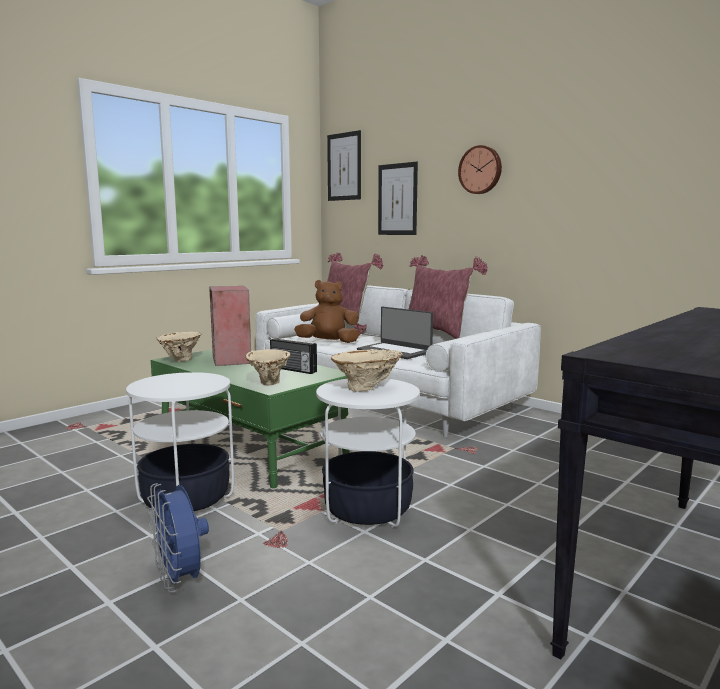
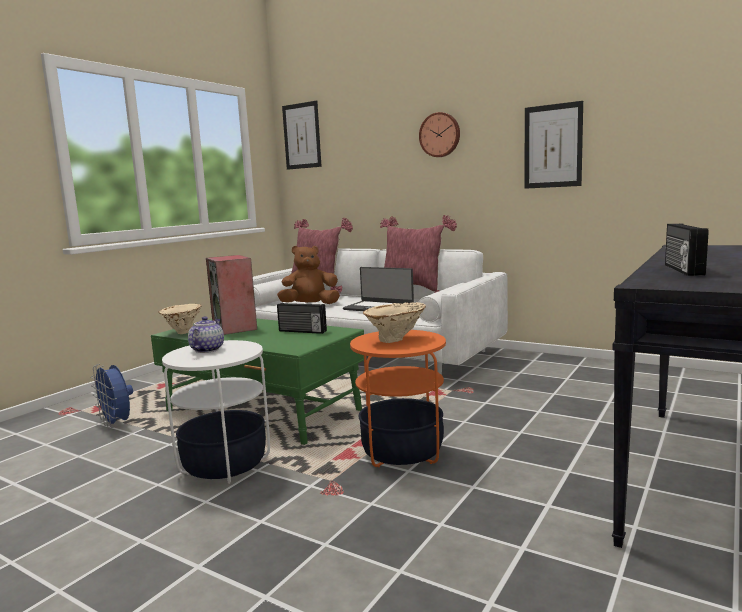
camera: 10 degrees left, 0 degrees up
blue fan [147,483,209,593] -> blue fan moved to [91,364,133,428]
beige vase [246,349,291,386] -> none
white side table [316,378,420,528] -> orange side table [350,330,446,468]
picture [378,162,418,235] -> picture moved to [524,101,583,189]
none -> teapot [188,316,224,353]
none -> radio [665,223,709,276]

